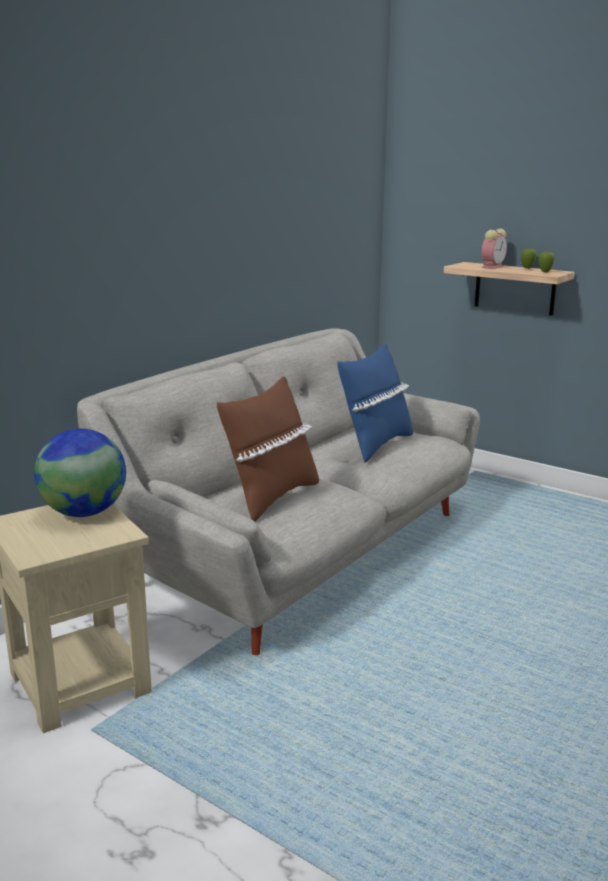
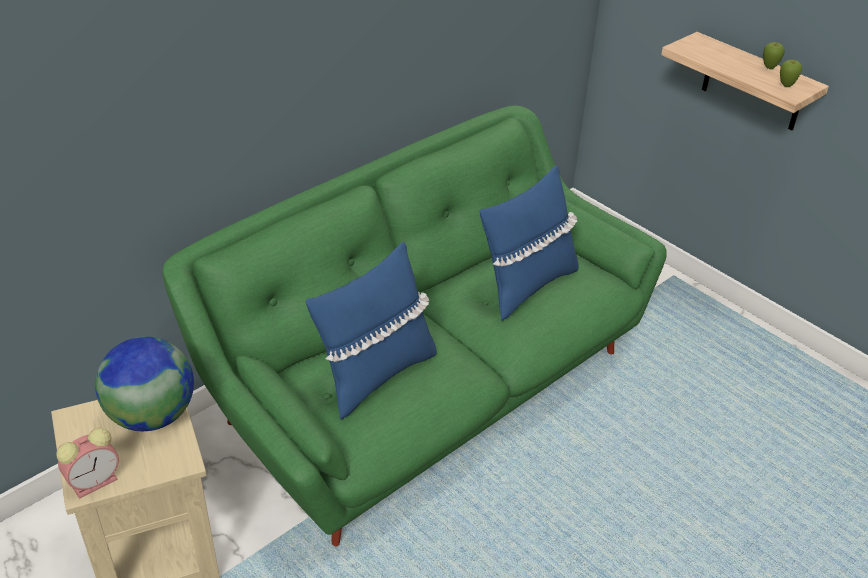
camera: 10 degrees right, 20 degrees up
grey sofa [77,328,480,655] -> green sofa [163,106,667,546]
brown pillow [217,376,319,522] -> blue pillow [306,242,437,420]
alarm clock [482,229,507,269] -> alarm clock moved to [56,428,119,499]

